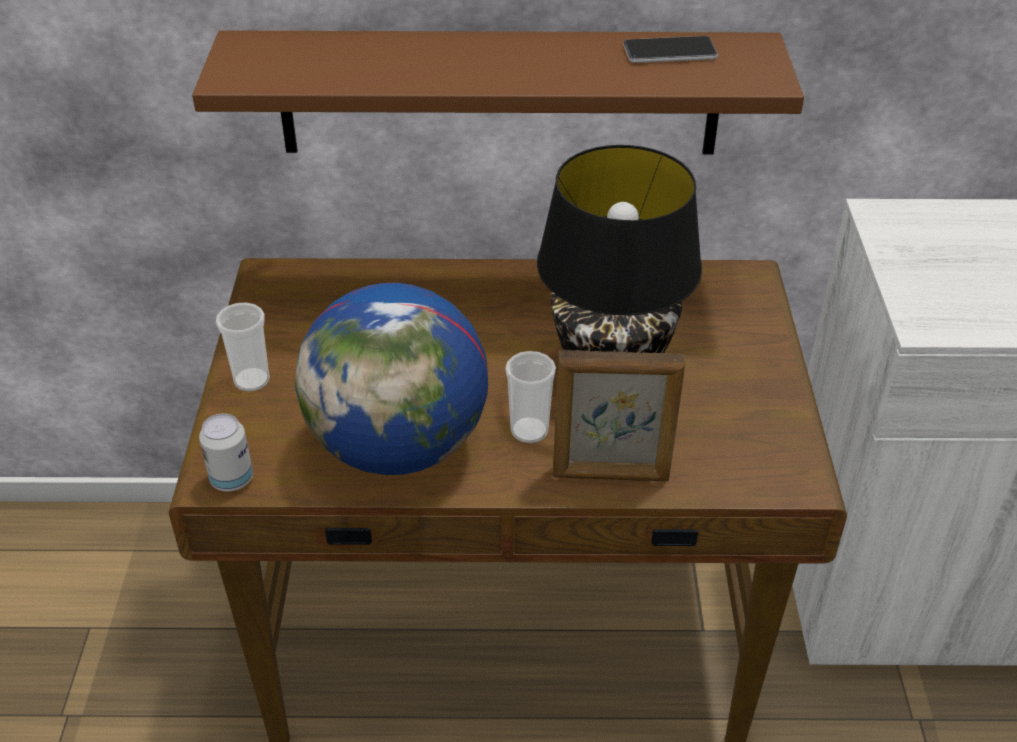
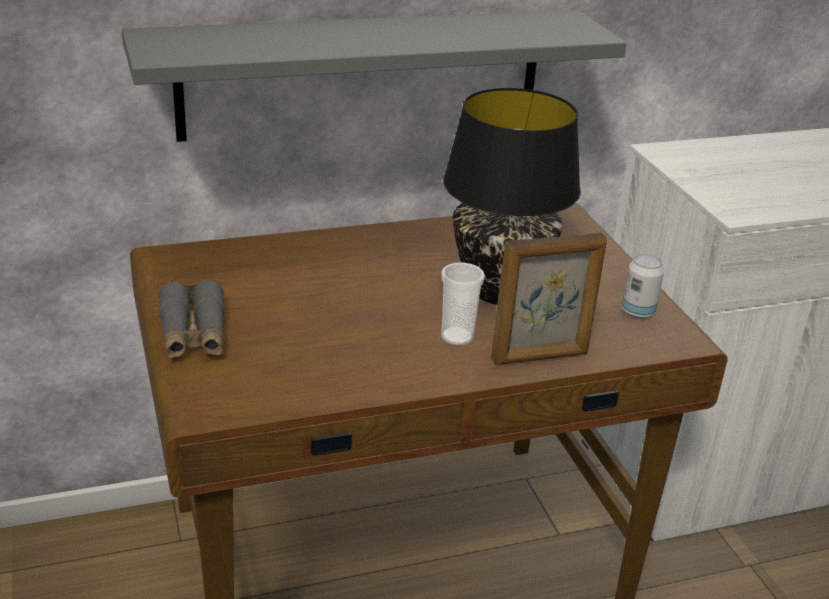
camera: 20 degrees left, 10 degrees down
brown shelf [192,30,804,154] -> grey shelf [122,10,627,142]
can [199,414,253,492] -> can moved to [622,254,664,319]
cup [216,303,270,392] -> grey binoculars [158,280,225,359]
globe [295,283,488,475] -> none
phone [623,36,718,63] -> none

